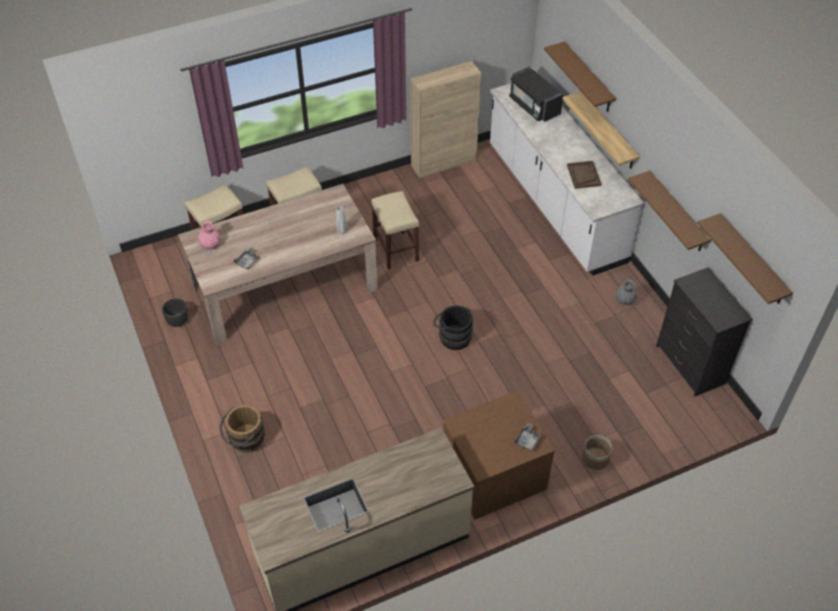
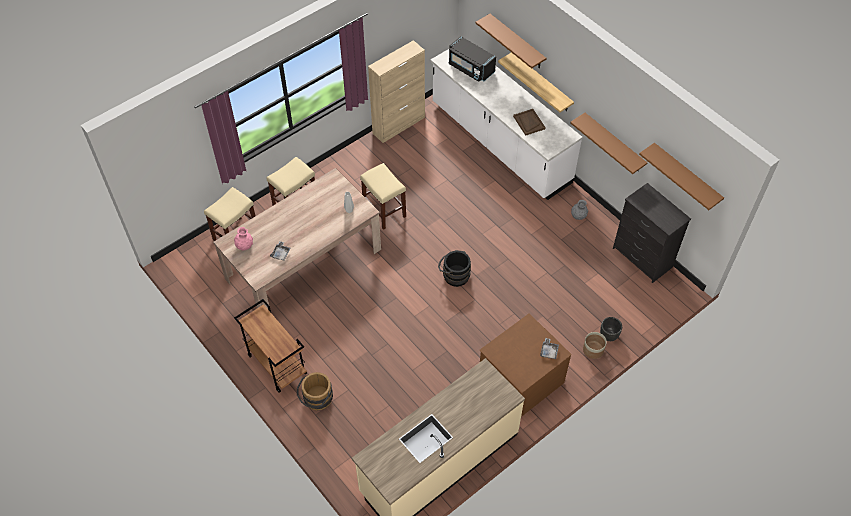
camera: 15 degrees left, 5 degrees up
black planter [162,298,188,327] -> black planter moved to [600,317,622,341]
none -> brown cart [234,299,307,392]

